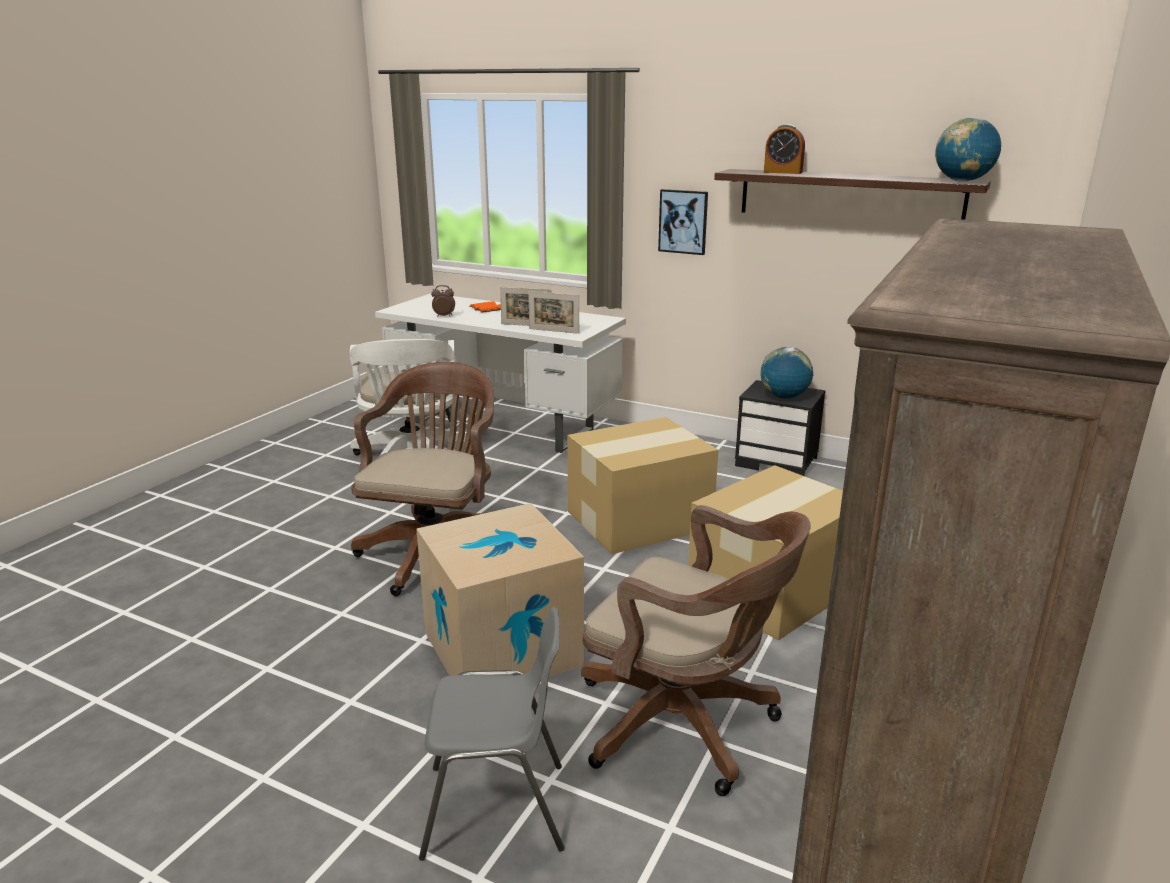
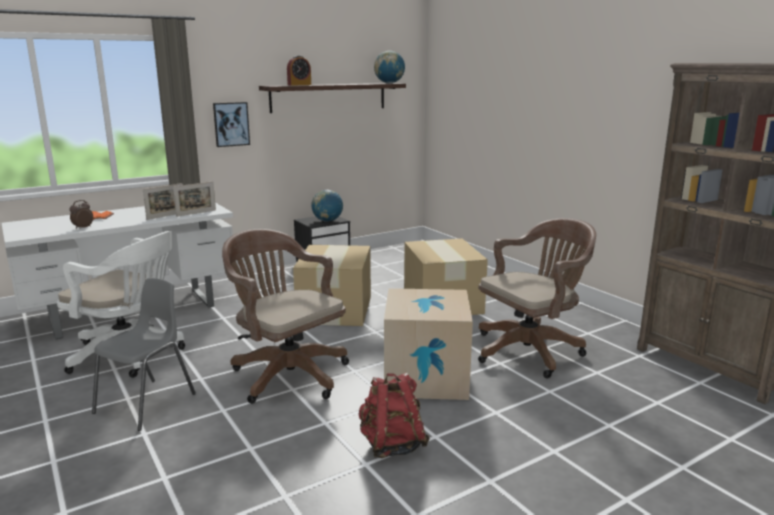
camera: 60 degrees left, 5 degrees down
grey chair [419,607,564,861] -> grey chair moved to [92,278,196,431]
none -> red backpack [359,373,430,458]

